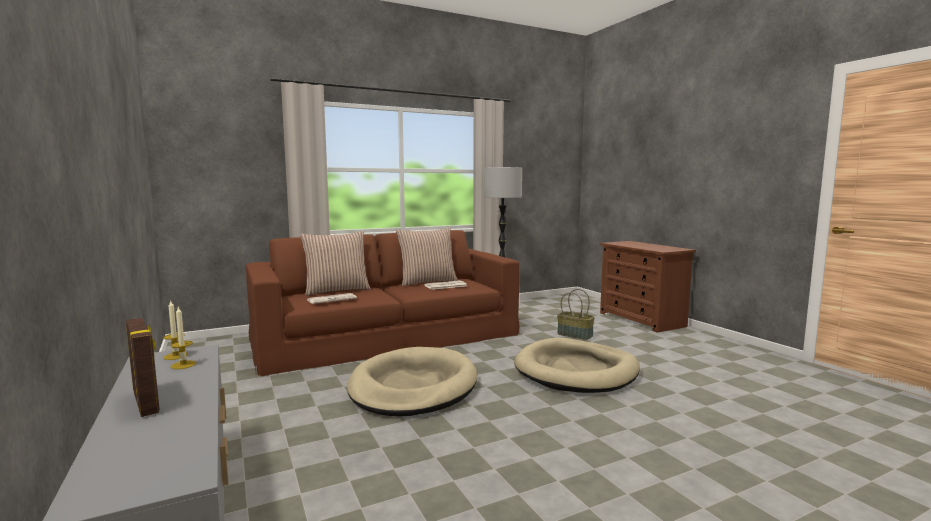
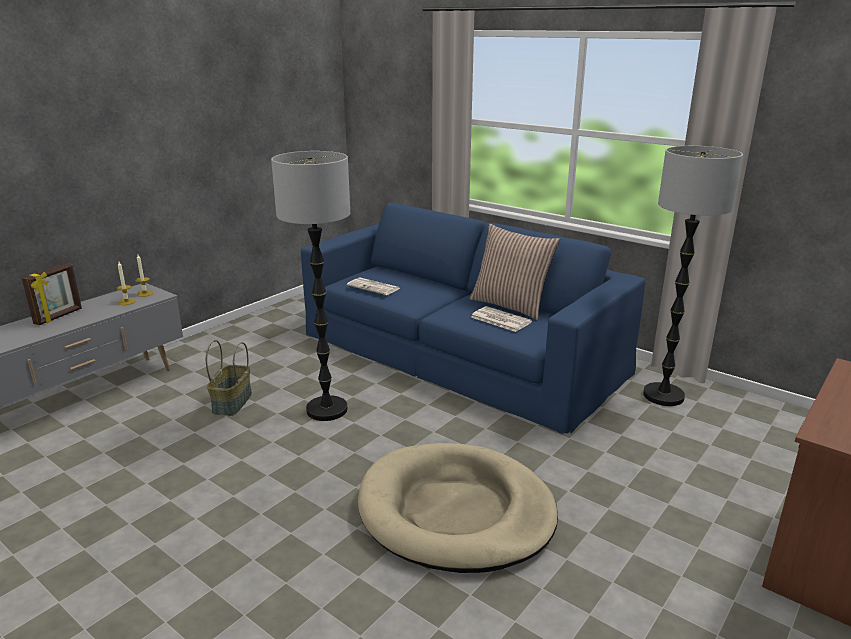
camera: 65 degrees right, 15 degrees up
brown sofa [246,230,519,376] -> blue sofa [301,203,645,434]
pillow [300,231,370,296] -> none
beige dog bed [347,347,477,416] -> floor lamp [271,151,350,421]
basket [557,289,595,340] -> basket moved to [206,340,252,416]

